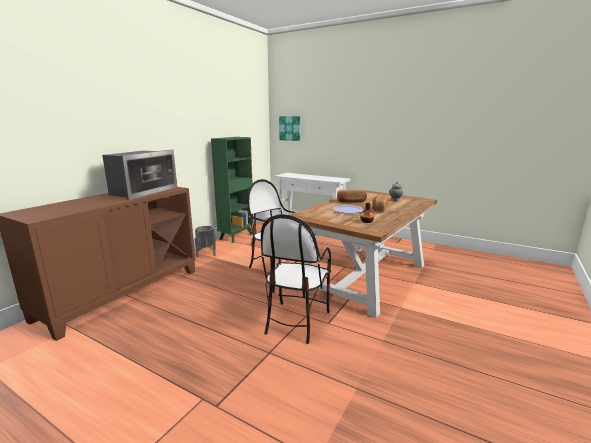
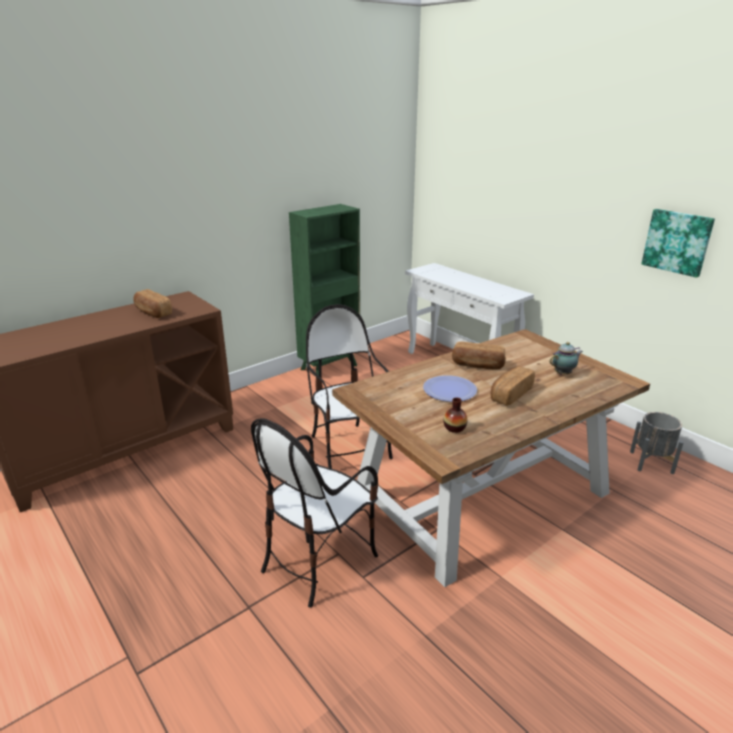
camera: 20 degrees right, 10 degrees up
microwave [102,150,177,200] -> bread [133,289,172,318]
grey planter [195,226,216,257] -> grey planter moved to [630,412,684,474]
picture [279,116,300,141] -> picture moved to [641,209,715,278]

